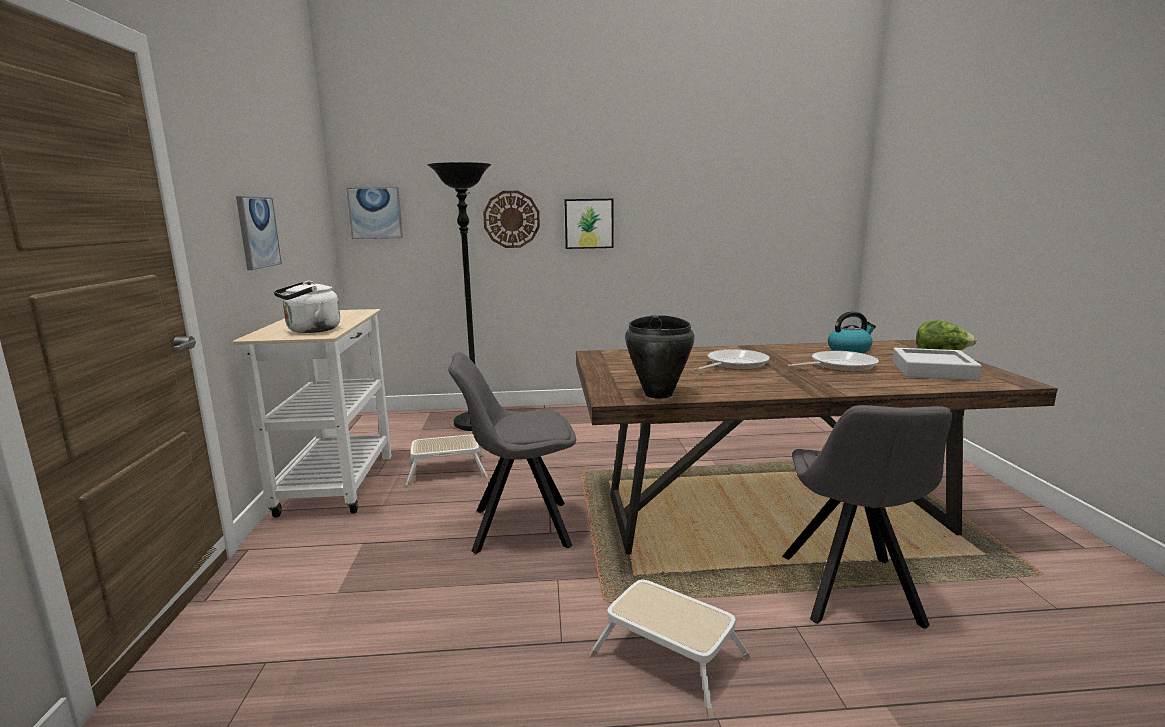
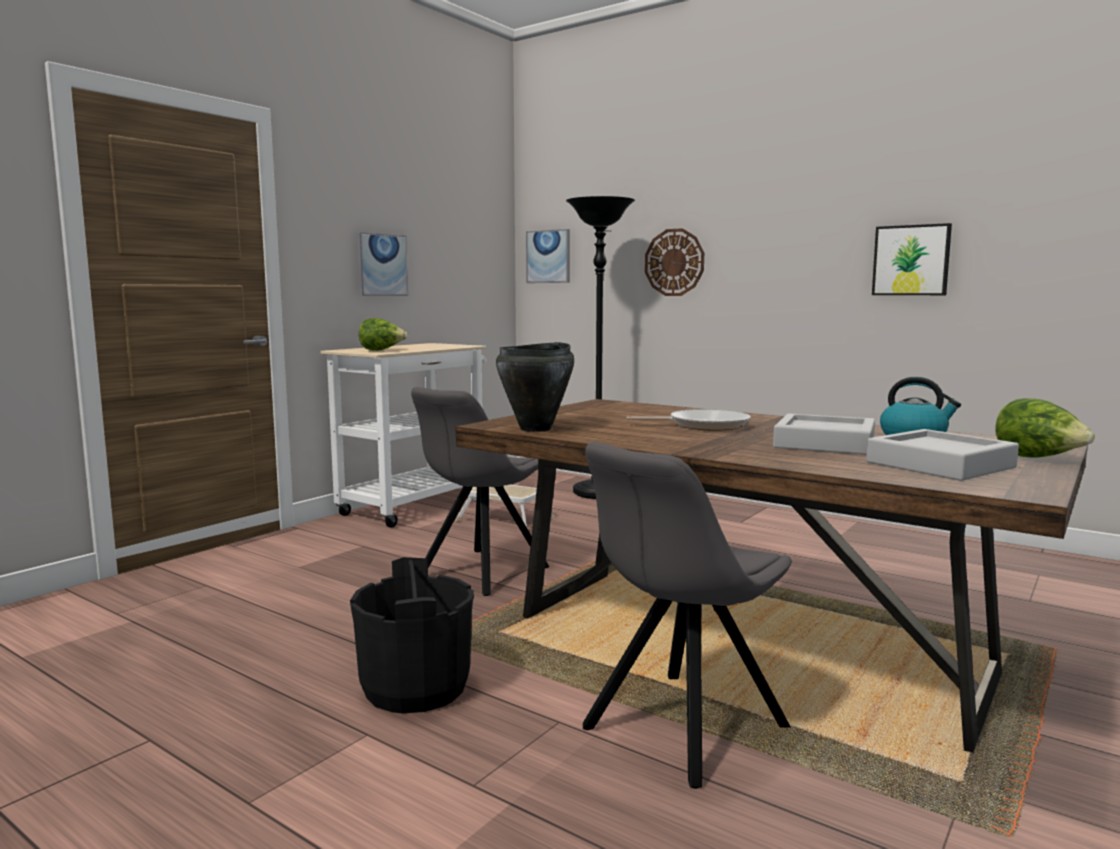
camera: 40 degrees right, 5 degrees down
white kettle [274,281,340,333] -> lettuce [359,318,407,351]
grey chair [448,352,576,554] -> grey chair turned 90 degrees counterclockwise [411,387,549,596]
picture [564,199,614,249] -> picture moved to [872,223,952,295]
beige step ladder [589,580,752,719] -> black bucket [350,557,474,713]
frying pan [787,351,879,372] -> grey tray [773,413,875,455]

